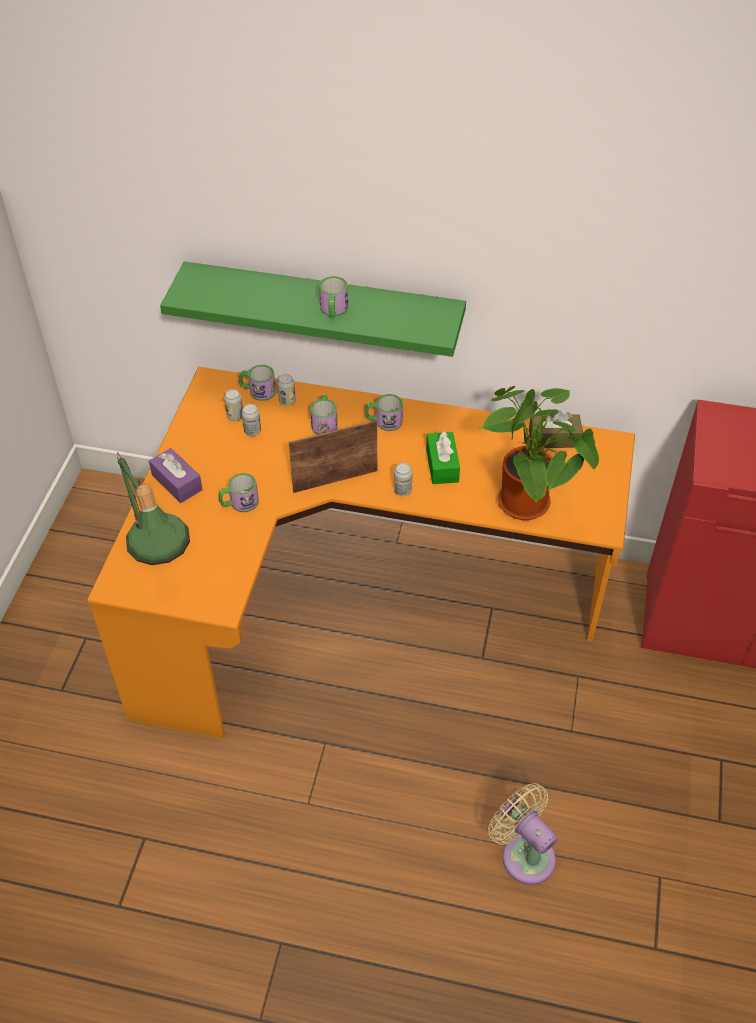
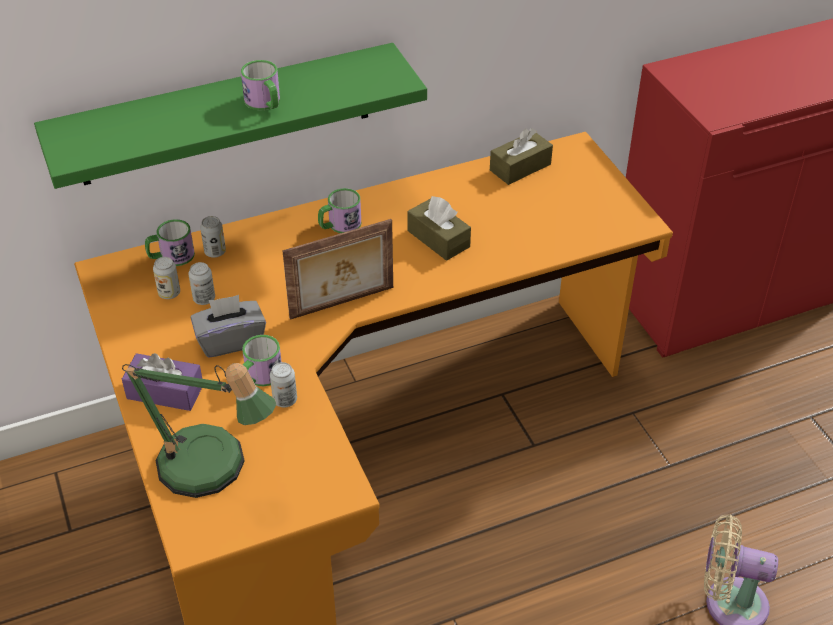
camera: 35 degrees left, 5 degrees down
picture frame [289,420,377,493] -> picture frame turned 150 degrees counterclockwise [282,219,393,320]
mug [310,395,338,435] -> none
can [394,463,412,496] -> can moved to [270,362,297,407]
green tissue box [426,431,460,484] -> brown tissue box [407,196,471,261]
potted plant [480,386,599,520] -> none
none -> grey tissue box [191,295,266,357]

